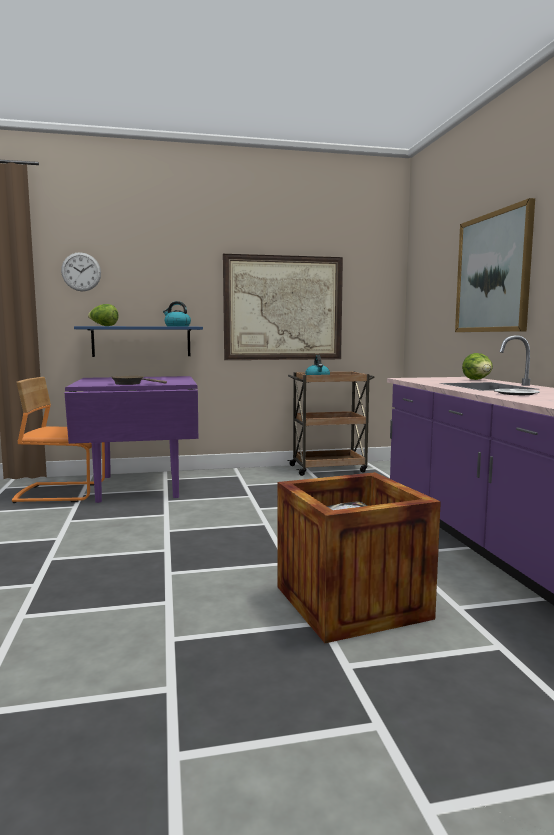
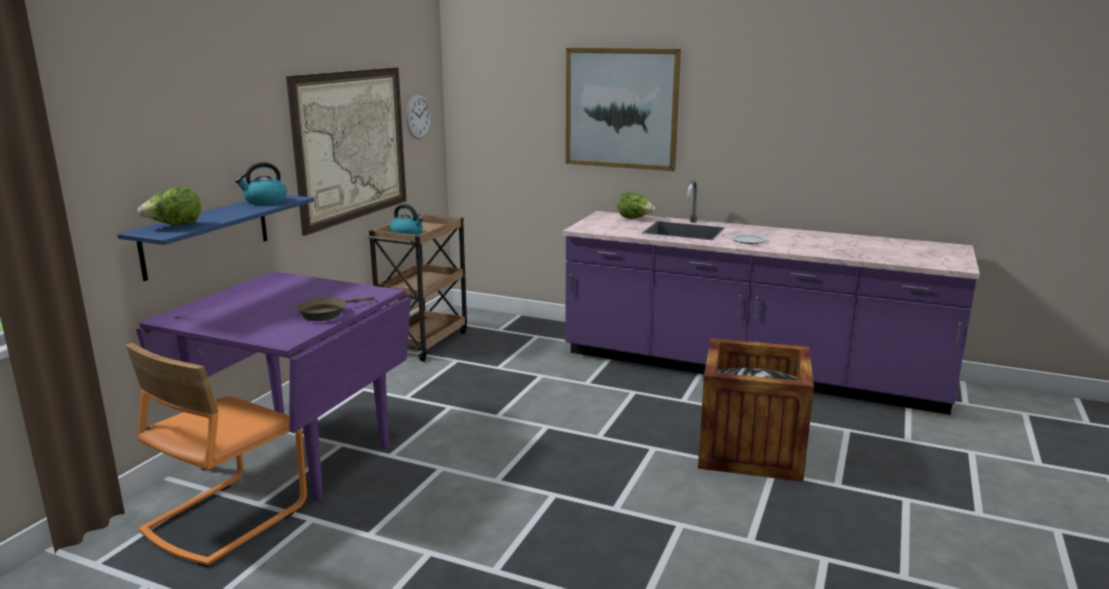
camera: 55 degrees left, 10 degrees up
wall clock [61,252,101,291] -> wall clock moved to [406,95,431,139]

